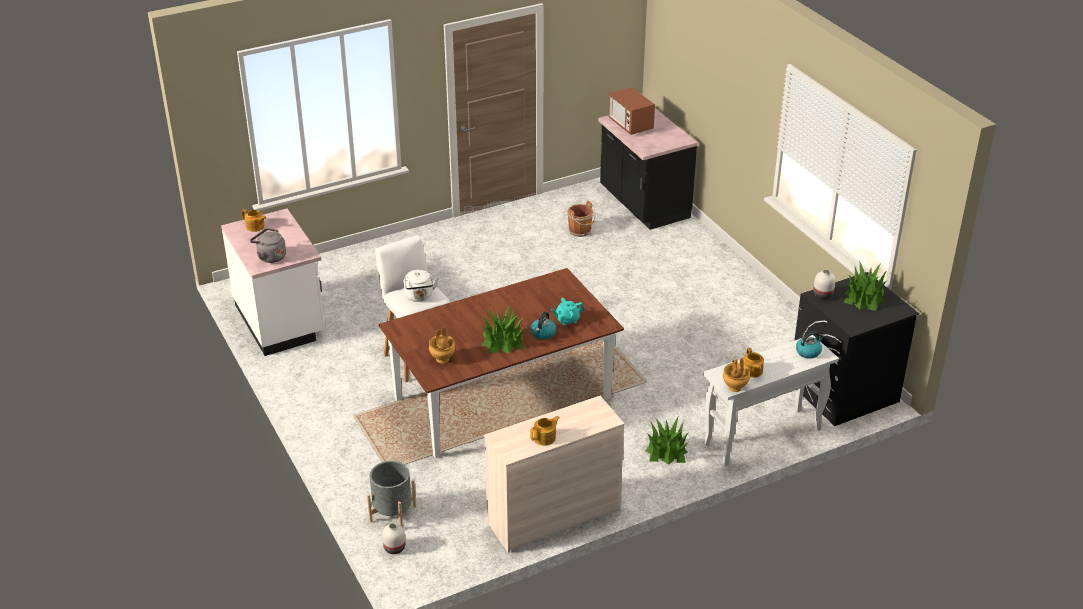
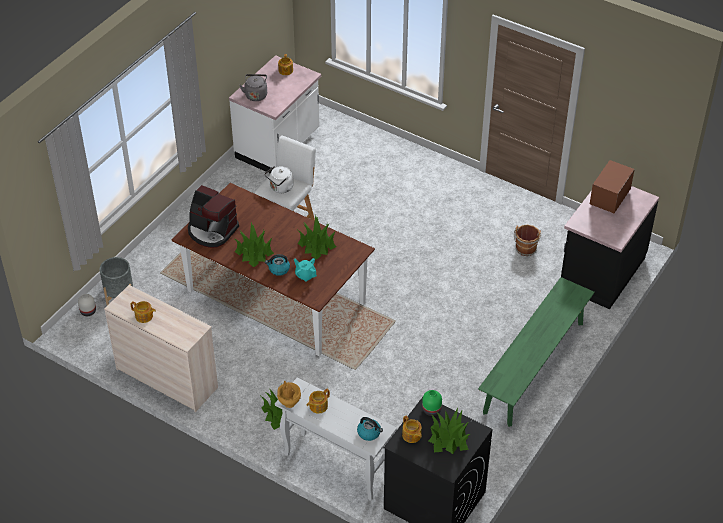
camera: 60 degrees right, 10 degrees up
brown vase [429,328,455,363] -> coffee machine [188,185,239,248]
white vase [813,270,836,299] -> green vase [422,390,442,416]
none -> potted plant [298,215,336,260]
none -> teapot [402,416,422,443]
none -> green bench [478,277,595,427]

